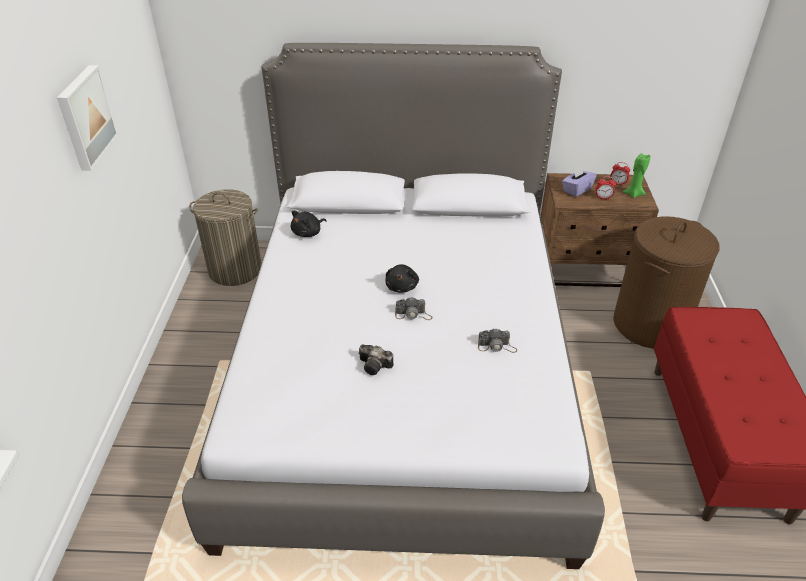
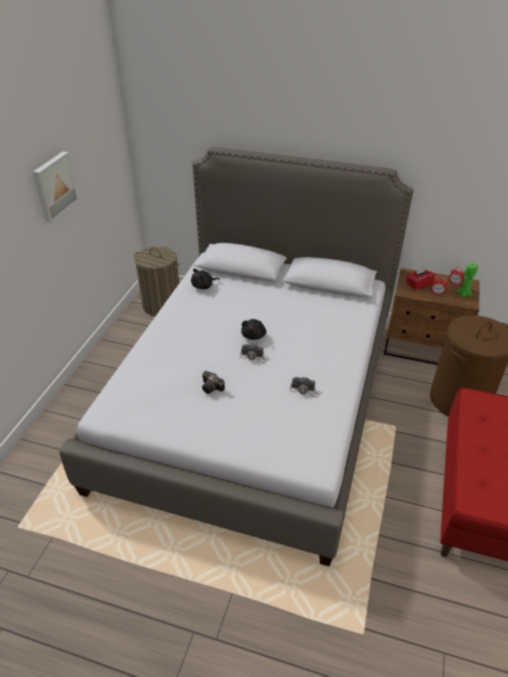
camera: 15 degrees right, 0 degrees up
purple tissue box [562,166,597,197] -> red tissue box [406,266,435,290]

